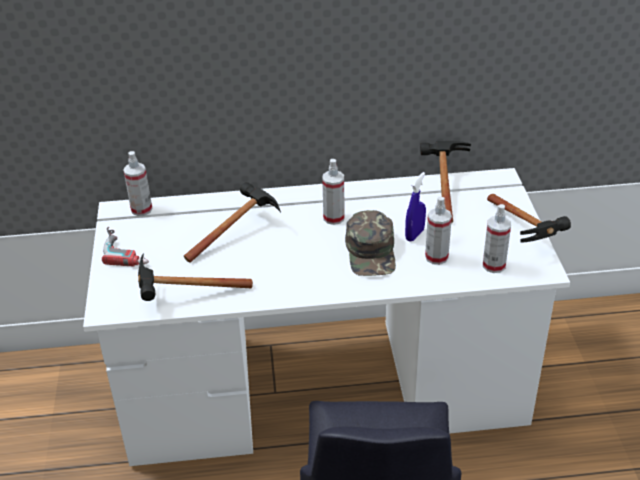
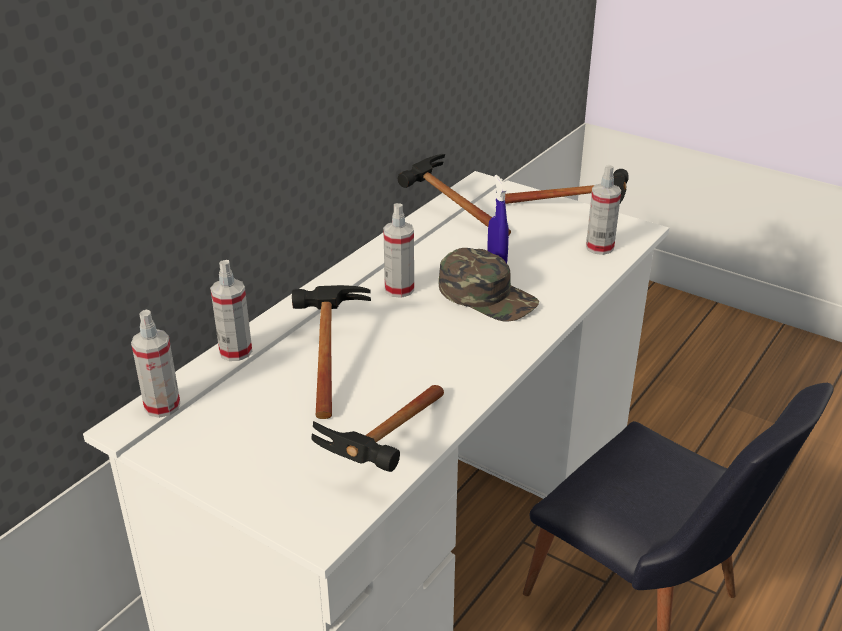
camera: 50 degrees left, 5 degrees down
power drill [102,227,149,267] -> none
spray bottle [425,197,452,265] -> spray bottle moved to [210,260,252,361]

